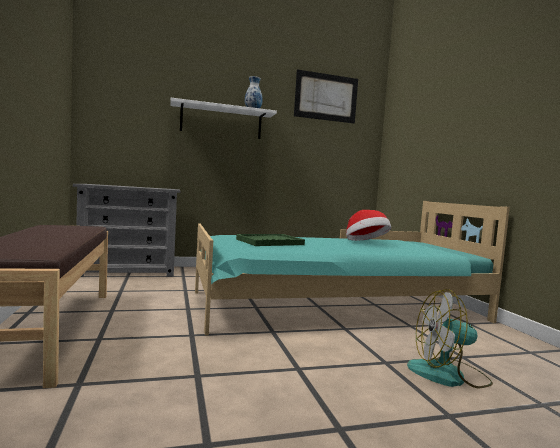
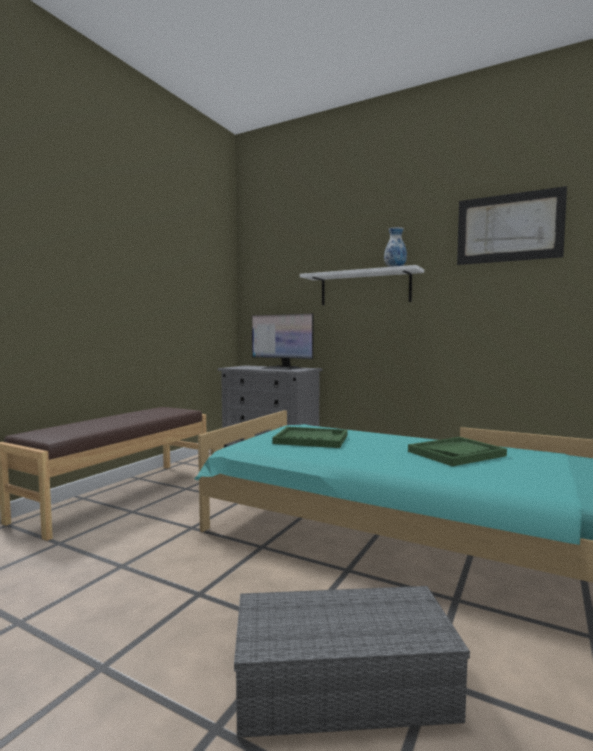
camera: 45 degrees right, 0 degrees up
hat [346,210,391,241] -> green tray [408,437,507,466]
fan [407,289,493,389] -> grey storage box [234,586,470,738]
none -> monitor [252,313,313,370]

